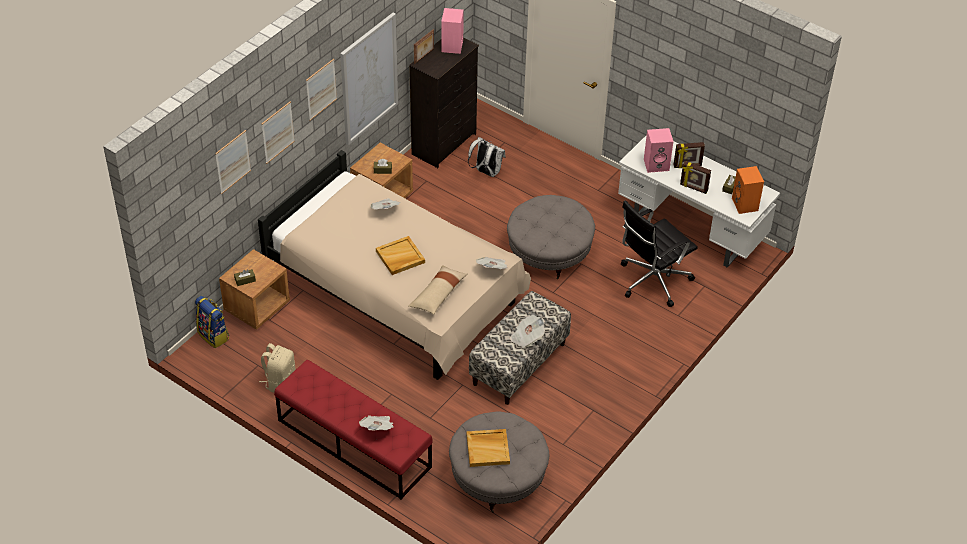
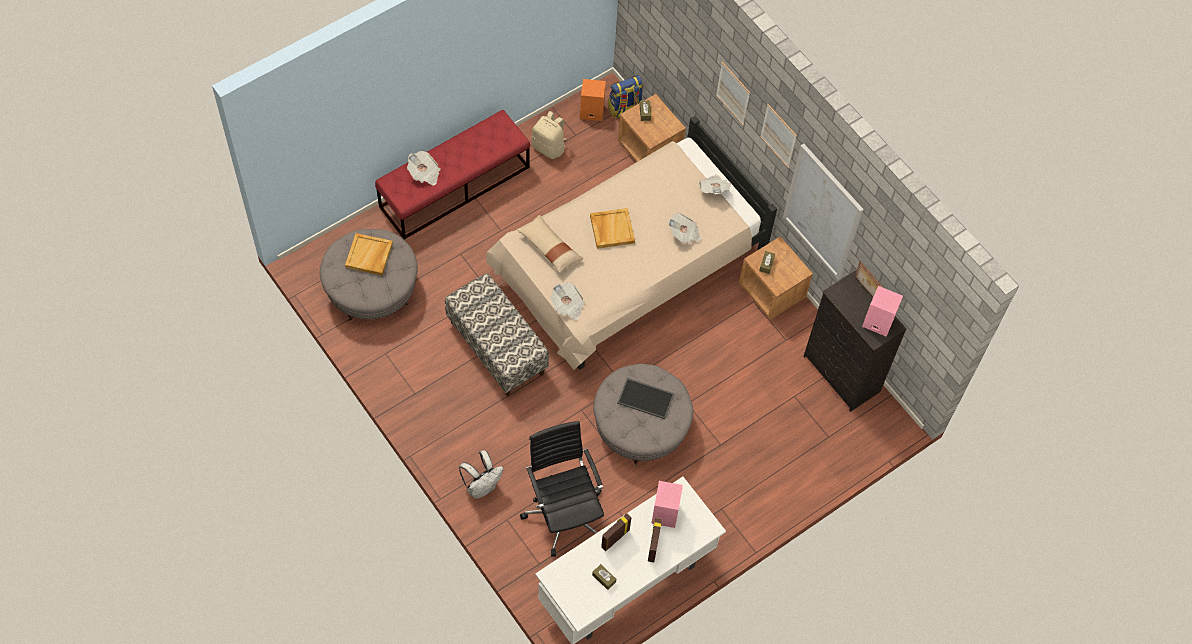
camera: 105 degrees right, 15 degrees up
picture [215,130,251,194] -> none
white backpack [468,137,506,177] -> white backpack moved to [459,450,504,499]
newspaper [510,315,545,348] -> newspaper moved to [699,175,731,194]
orange speaker [732,166,764,214] -> orange speaker moved to [580,79,606,121]
none -> tray [617,378,675,419]

